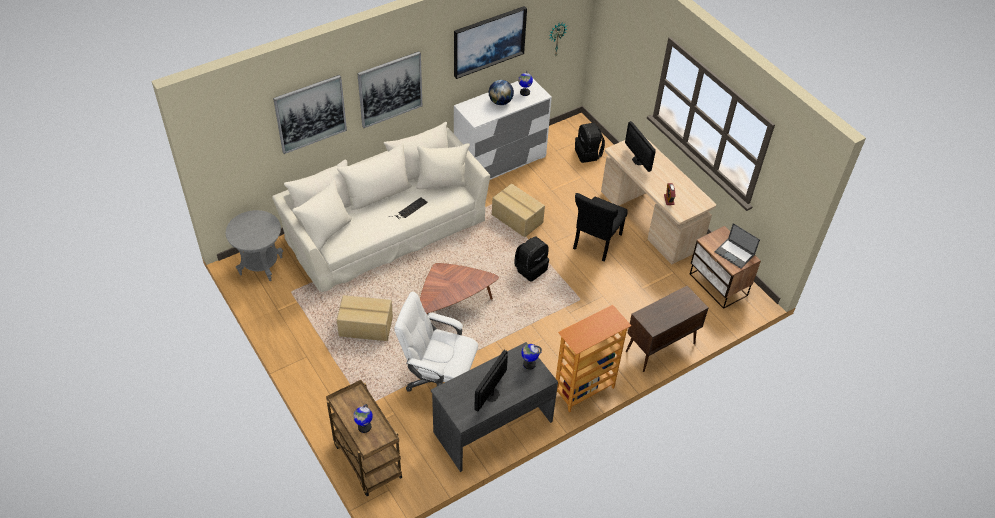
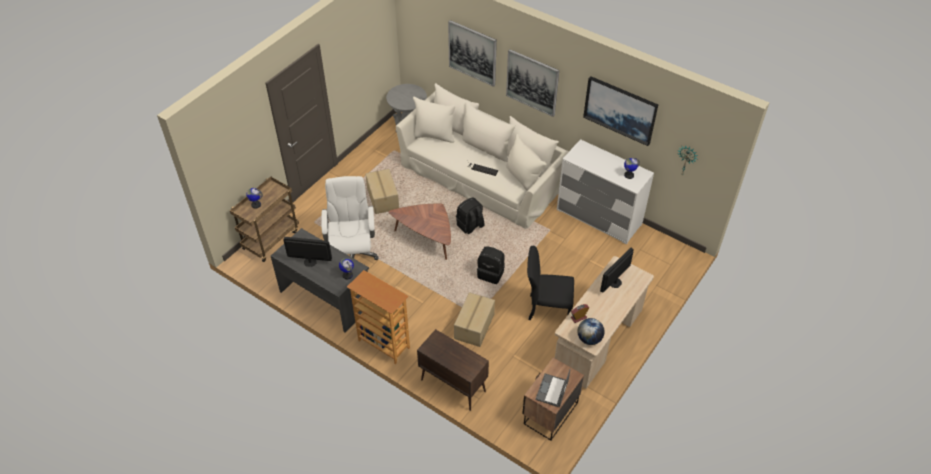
camera: 70 degrees right, 0 degrees up
globe [489,80,514,105] -> globe moved to [578,318,605,345]
cardboard box [492,183,545,237] -> cardboard box moved to [454,292,495,347]
black backpack [575,123,605,163] -> black backpack moved to [456,197,484,234]

